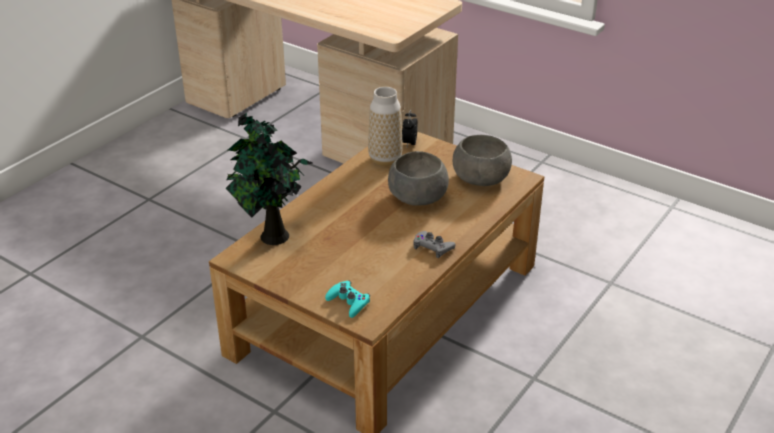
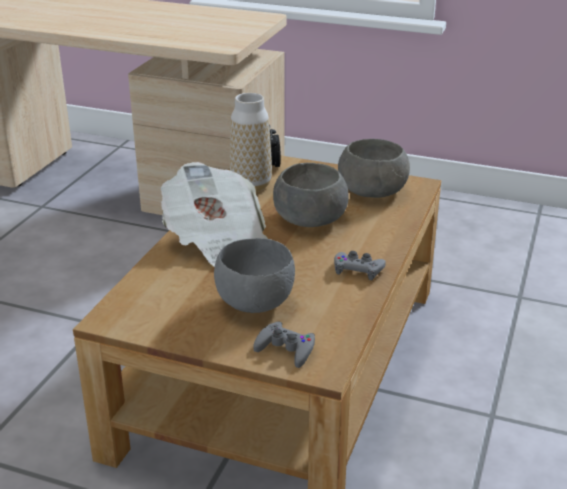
camera: 15 degrees left, 5 degrees down
potted plant [226,113,312,245] -> none
turquoise game controller [325,281,370,318] -> grey game controller [254,321,315,368]
none -> newspaper [161,162,268,267]
none -> grey bowl [214,238,295,313]

